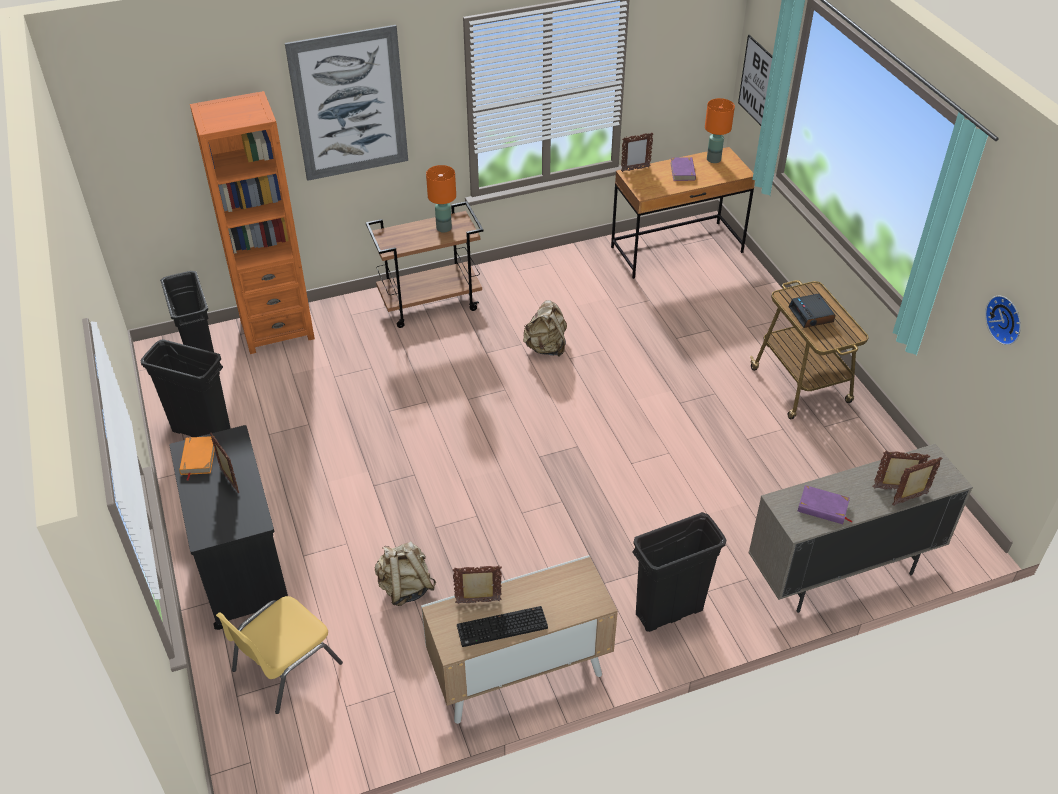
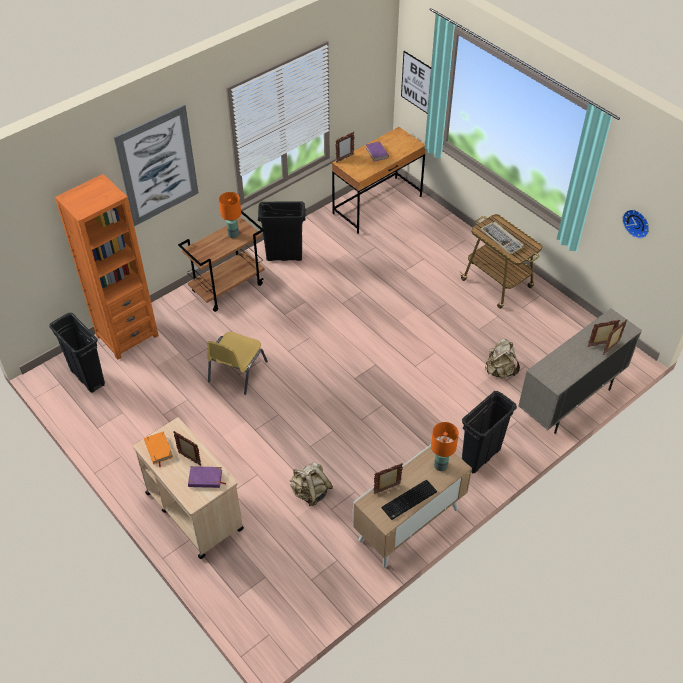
camera: 20 degrees left, 5 degrees up
black trash can [140,339,231,437] -> black trash can moved to [258,202,306,261]
black cart [170,425,288,630] -> beige cart [133,417,244,559]
yellow chair [216,596,343,714] -> yellow chair moved to [207,332,268,395]
beige backpack [523,300,567,356] -> beige backpack moved to [485,338,520,378]
orange table lamp [705,98,735,163] -> orange table lamp moved to [431,422,459,471]
alarm clock [789,294,836,328] -> keyboard [480,221,524,255]
purple book [798,485,852,524] -> purple book moved to [188,466,226,488]

